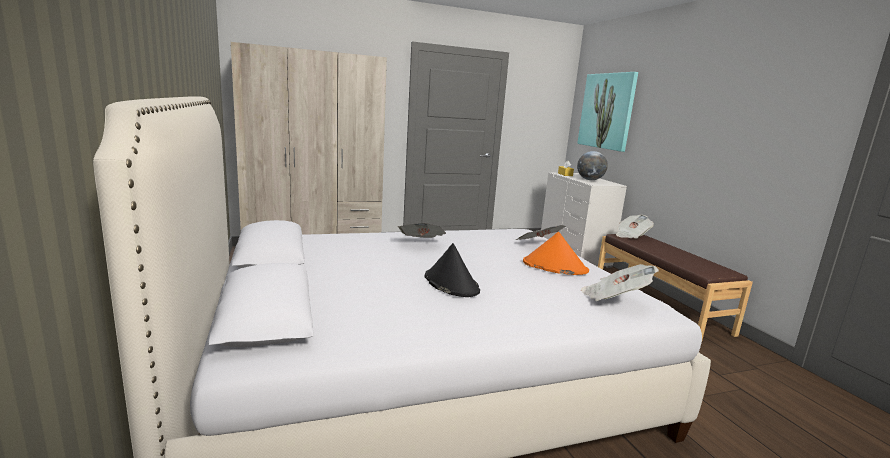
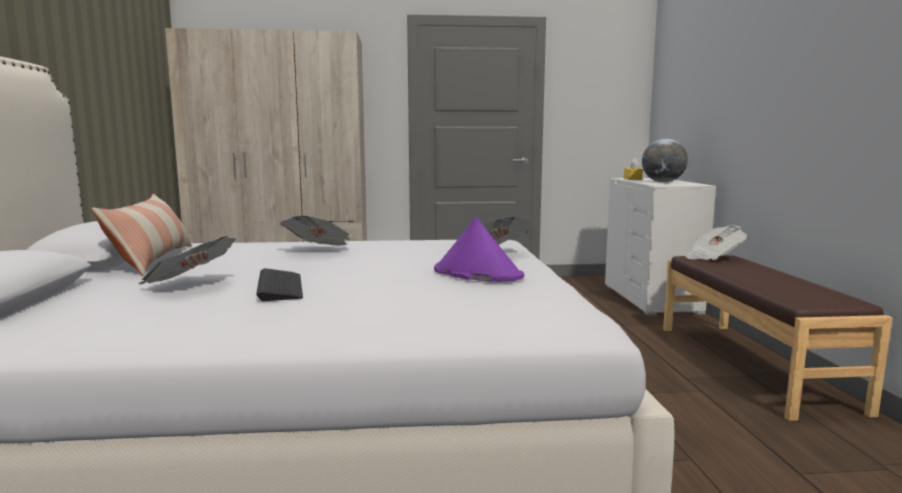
camera: 15 degrees right, 5 degrees down
black hat [425,243,480,297] -> keyboard [256,268,303,301]
orange hat [523,232,589,275] -> purple hat [434,217,524,282]
picture [577,72,638,152] -> none
newspaper [581,264,659,301] -> newspaper moved to [138,236,236,284]
none -> pillow [91,194,192,276]

